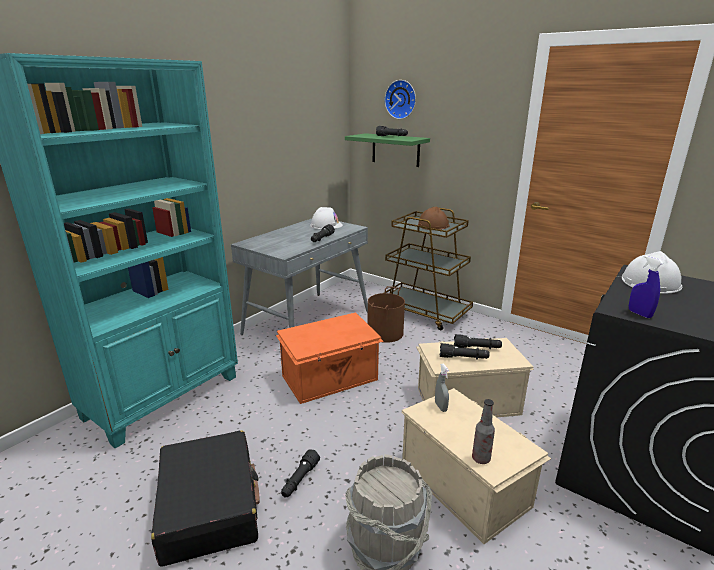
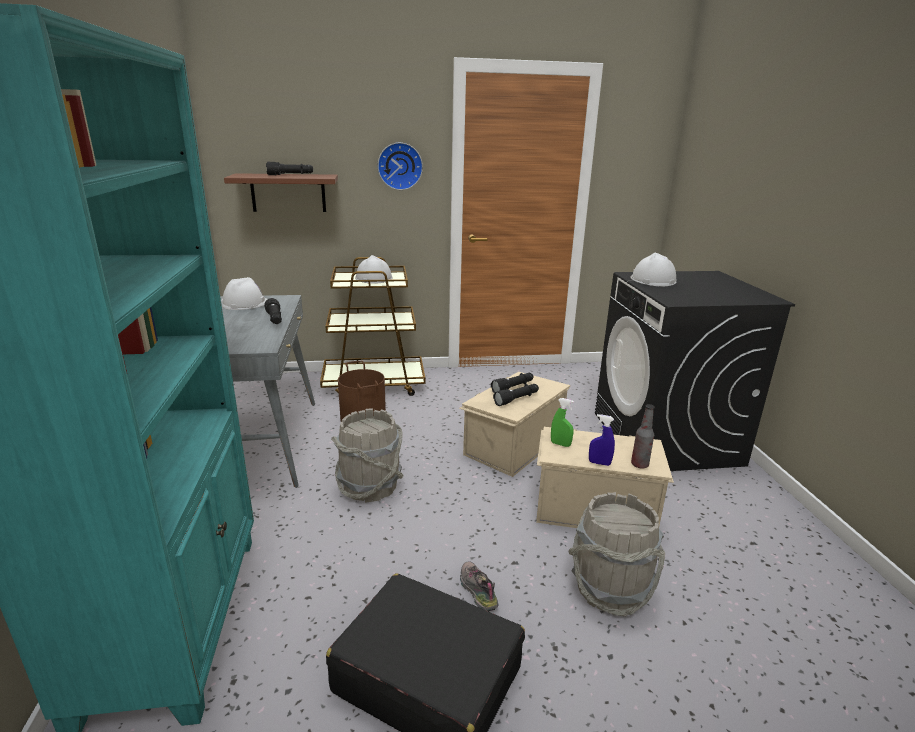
camera: 45 degrees left, 0 degrees up
orange storage box [276,312,384,404] -> grey bucket [332,409,403,503]
black flashlight [281,449,320,497] -> shoe [460,562,498,612]
green shelf [345,133,430,167] -> brown shelf [224,173,338,212]
wall clock [385,80,416,119] -> wall clock moved to [378,142,423,190]
brown hard hat [418,206,450,230] -> white hard hat [355,255,392,284]
grey spray bottle [435,363,449,412] -> green spray bottle [551,398,574,447]
blue spray bottle [629,255,664,318] -> blue spray bottle moved to [589,414,615,466]

